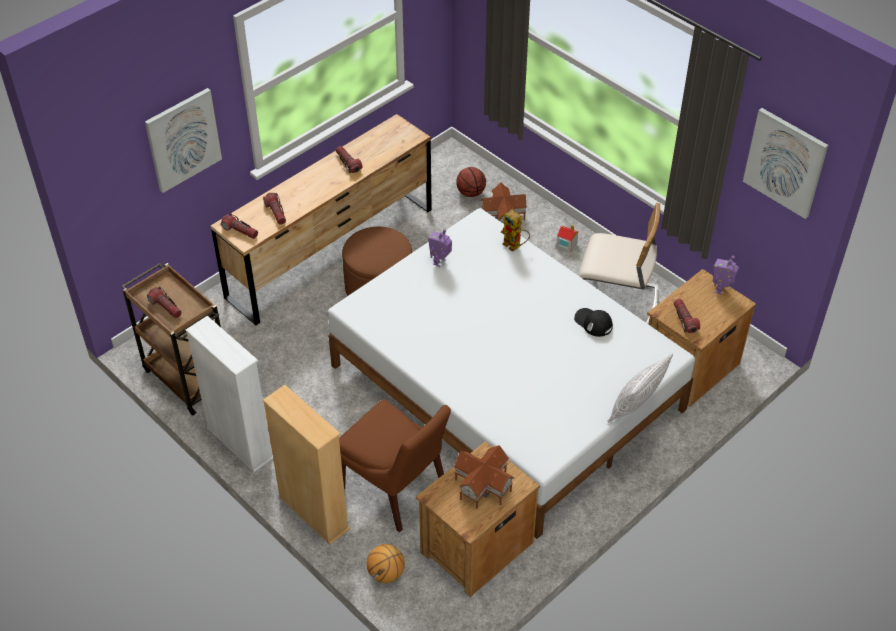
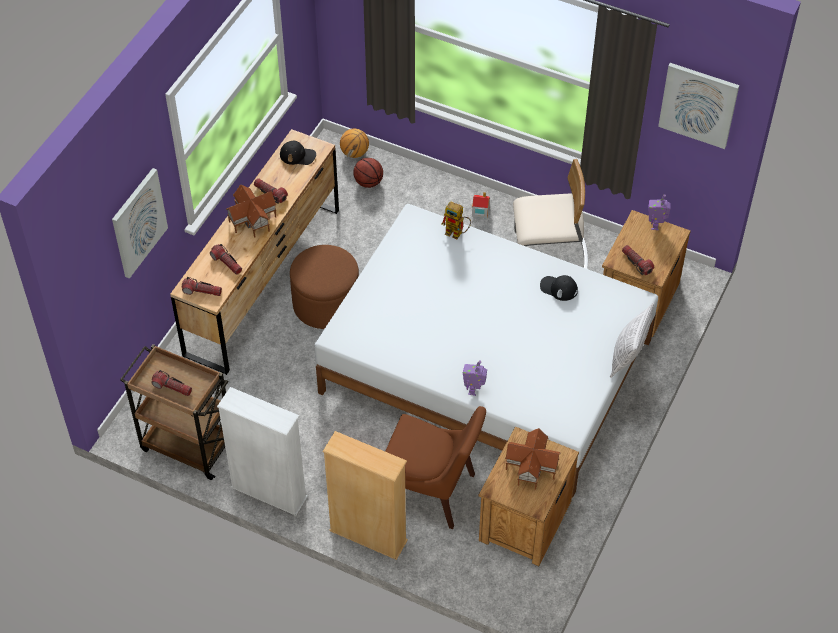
camera: 20 degrees left, 5 degrees up
basketball [366,544,405,583] -> basketball moved to [340,129,369,158]
toy robot [428,229,452,267] -> toy robot moved to [463,360,487,396]
toy house [481,182,527,224] -> toy house moved to [226,184,276,238]
none -> black cap [280,141,316,165]

